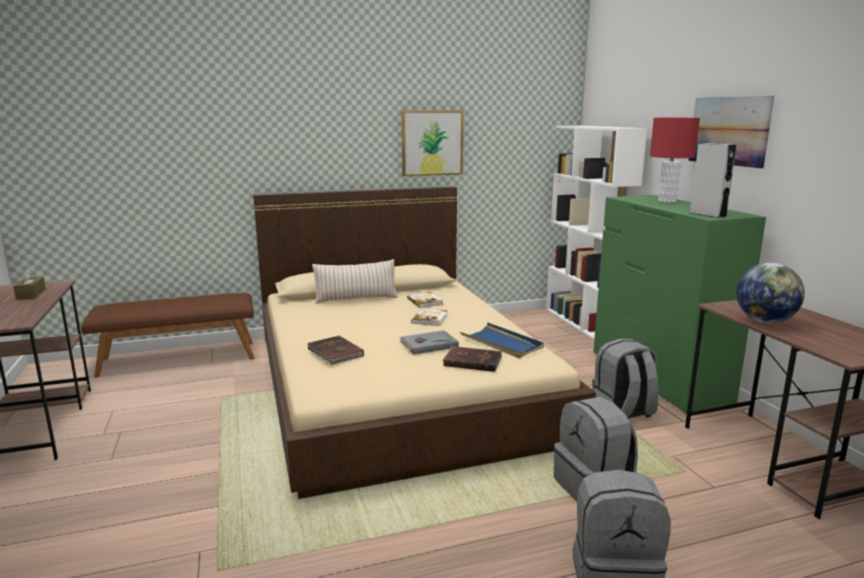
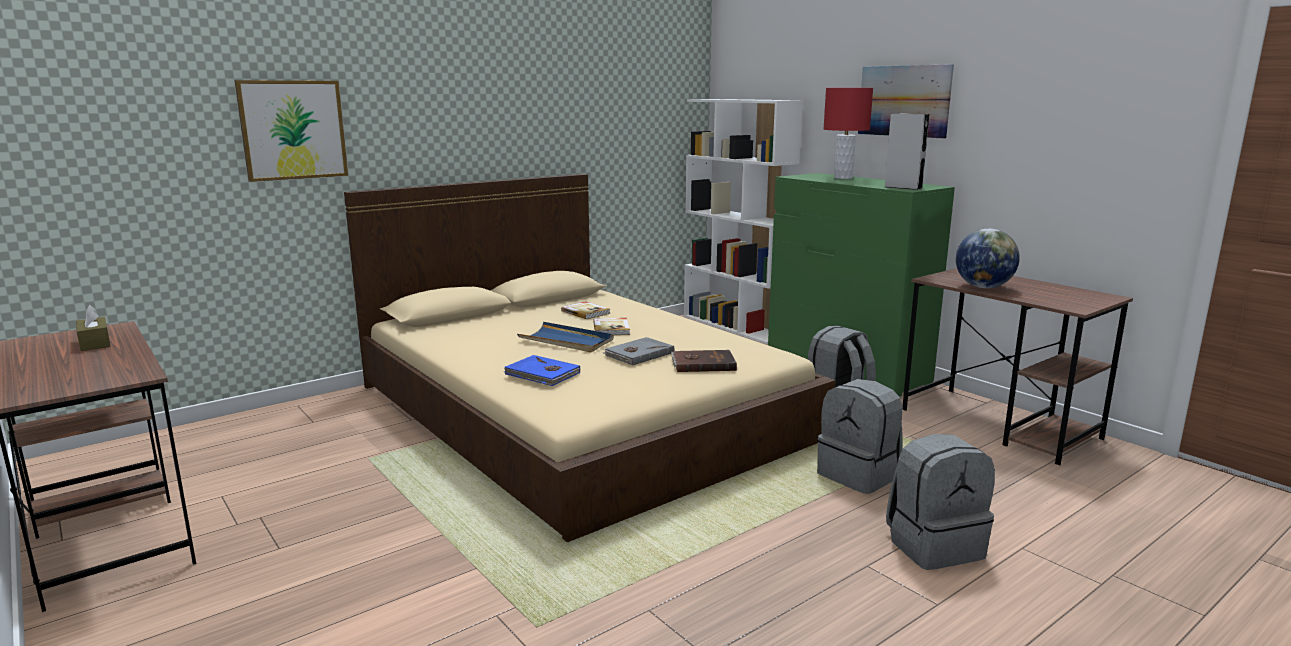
camera: 20 degrees left, 0 degrees up
brown bench [81,293,254,378] -> none
brown book [307,336,364,365] -> blue book [504,355,580,386]
beige pillow [312,259,398,304] -> none
picture [402,111,464,176] -> picture moved to [235,80,348,182]
blue tray [460,322,544,358] -> blue tray moved to [517,322,614,352]

